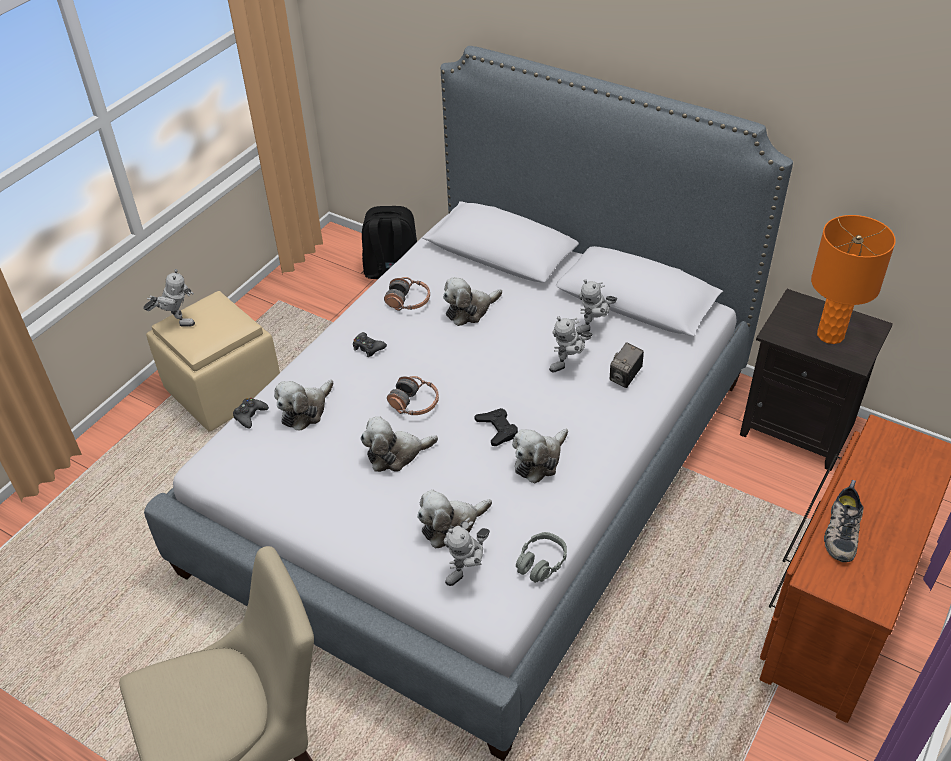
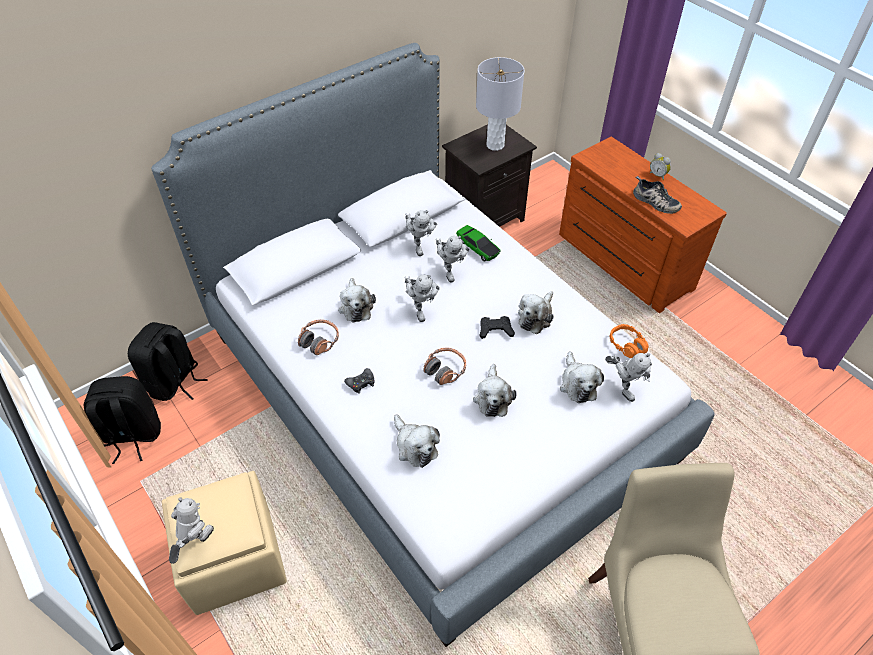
camera: 70 degrees left, 5 degrees up
black game controller [233,398,269,429] -> none
plush toy [512,429,568,484] -> plush toy turned 60 degrees clockwise [518,291,554,334]
grey headphones [516,532,567,583] -> orange headphones [610,324,649,358]
camera [610,342,644,388] -> toy car [456,225,501,262]
orange table lamp [811,215,896,344] -> grey table lamp [476,57,524,151]
none -> black backpack [84,376,161,464]
none -> toy robot [405,275,440,322]
none -> alarm clock [650,153,671,180]

